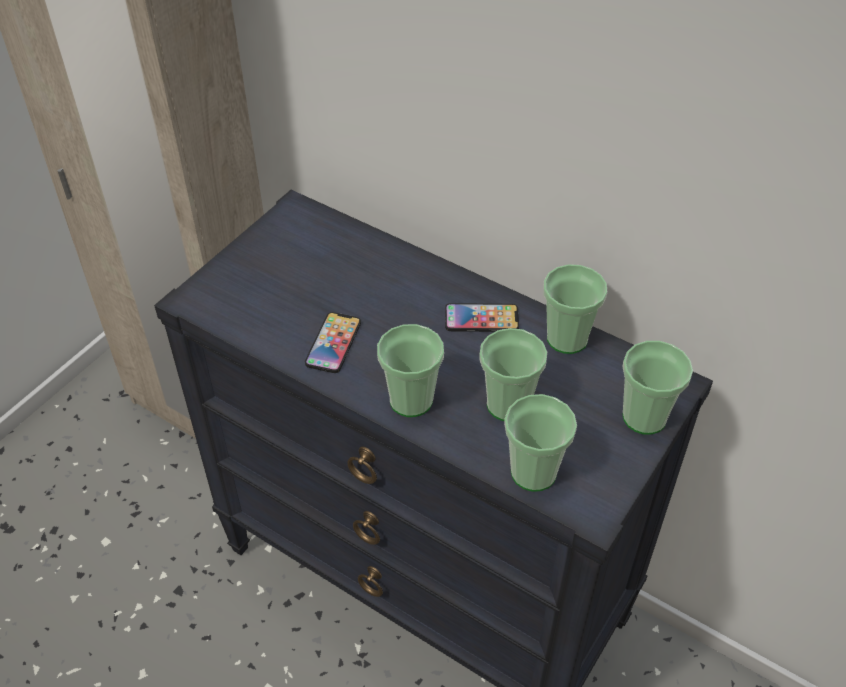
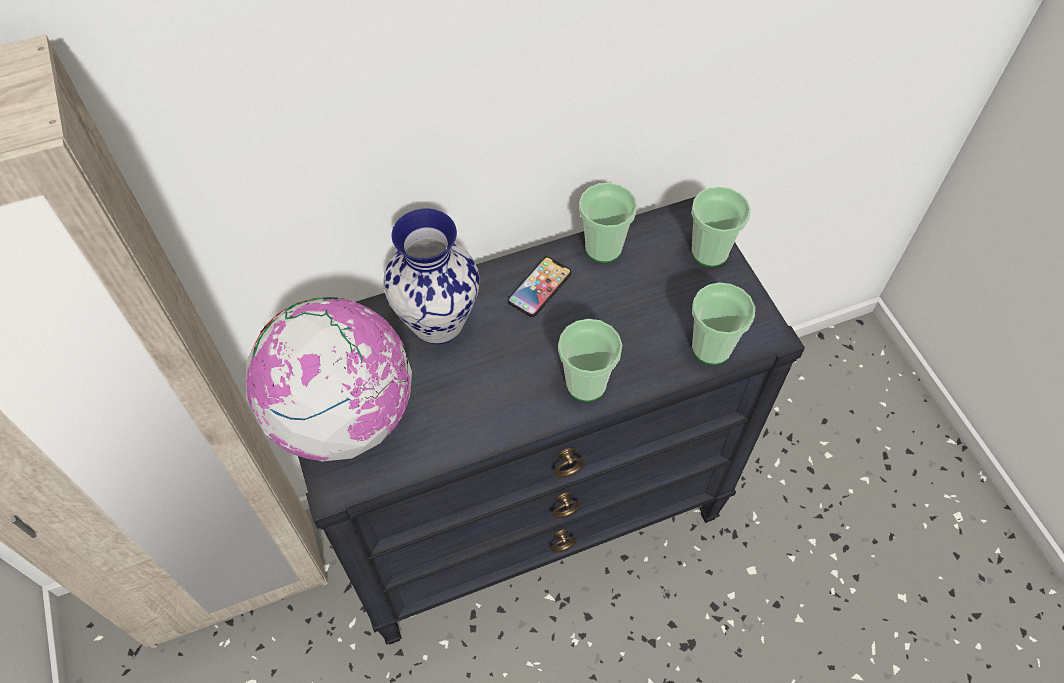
camera: 55 degrees left, 10 degrees up
phone [305,312,361,373] -> none
cup [479,328,547,421] -> none
none -> globe [246,297,412,461]
none -> vase [383,209,479,344]

